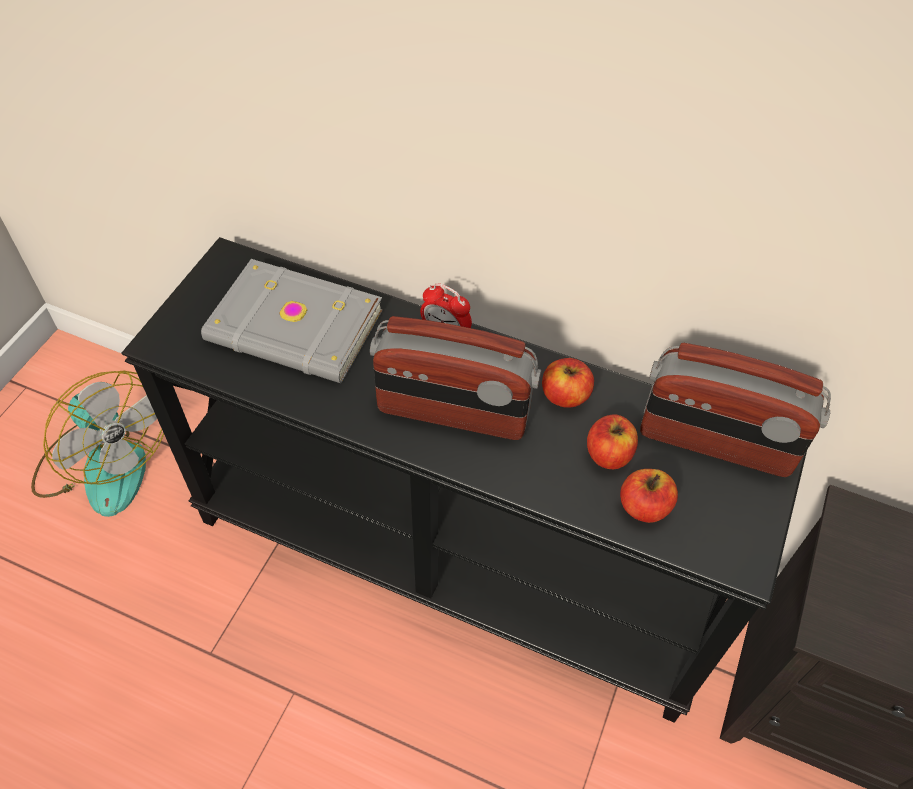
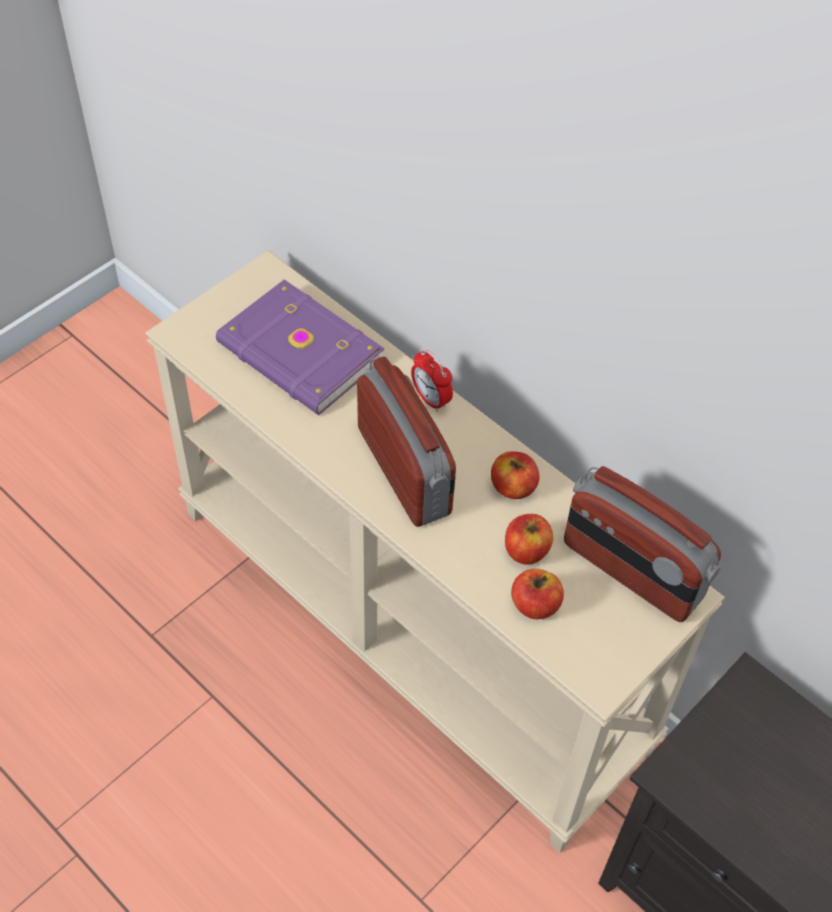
camera: 20 degrees right, 0 degrees up
fan [31,371,164,517] -> none
black console table [121,237,807,723] -> beige console table [145,250,725,853]
grey book [201,259,383,383] -> purple book [216,279,384,415]
radio [370,316,541,440] -> radio turned 150 degrees counterclockwise [357,356,456,527]

